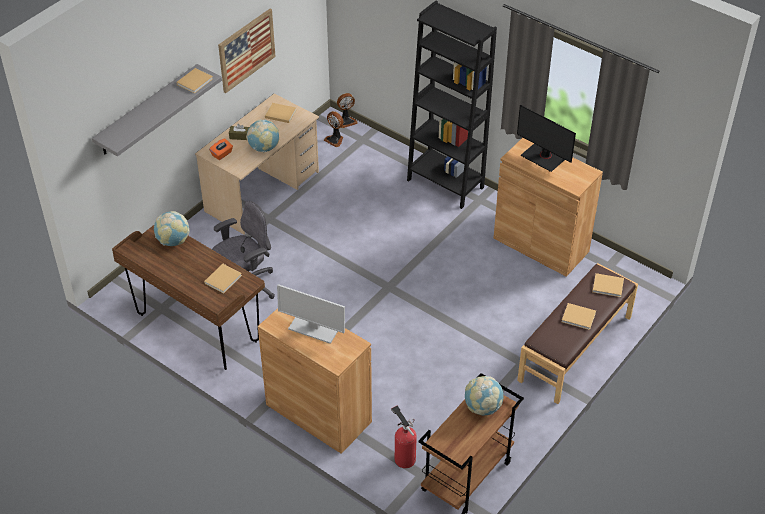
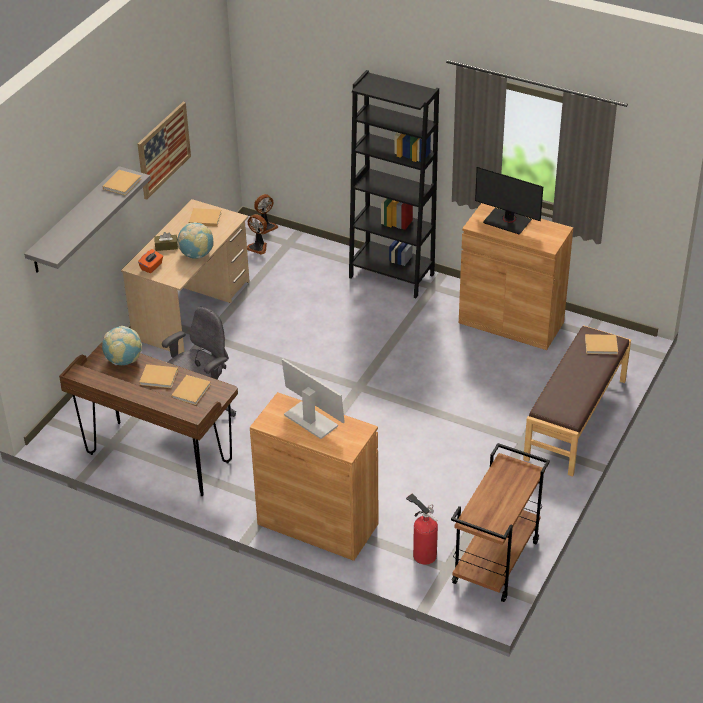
camera: 10 degrees left, 5 degrees down
monitor [277,284,345,344] -> monitor turned 150 degrees counterclockwise [282,359,345,439]
globe [465,376,504,415] -> none
beige book [562,303,596,330] -> beige book moved to [139,364,178,388]

